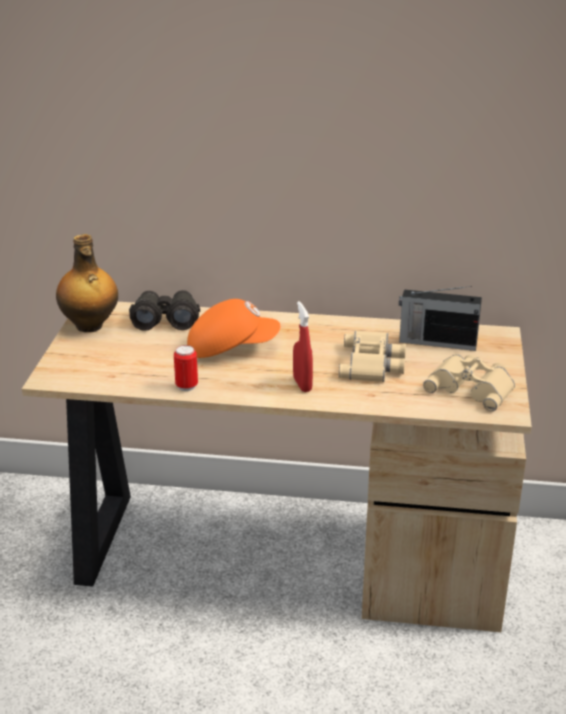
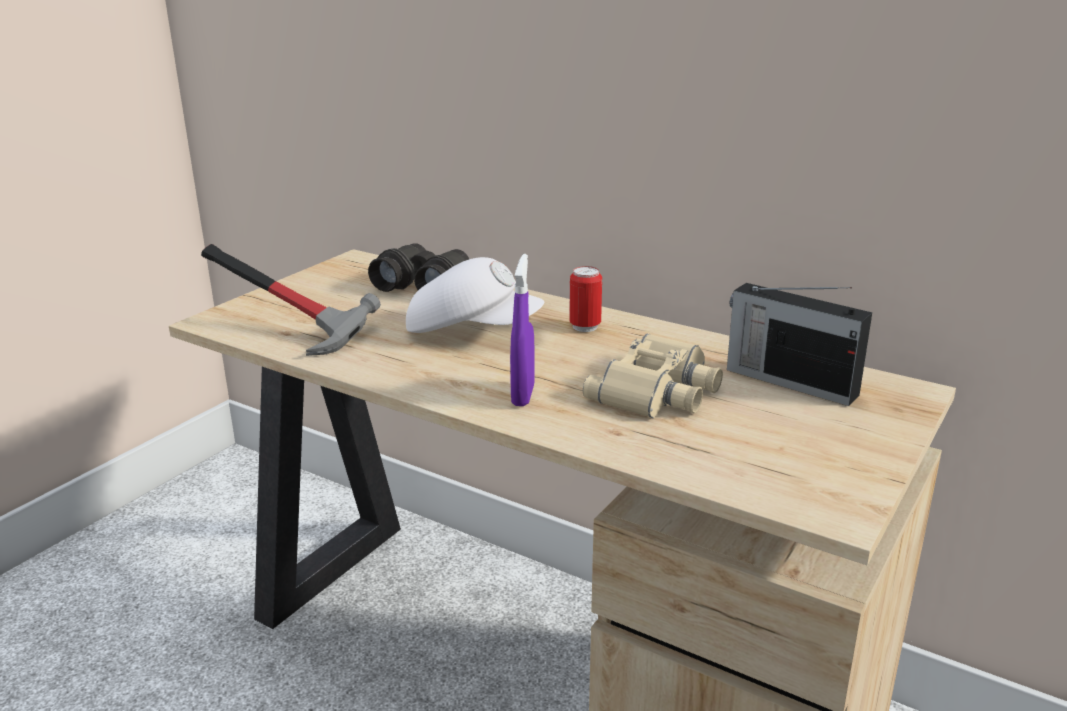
camera: 25 degrees right, 5 degrees down
bottle [56,234,118,332] -> none
can [174,345,198,391] -> can moved to [569,266,602,332]
orange cap [187,299,281,358] -> white cap [406,257,544,333]
red spray bottle [293,301,313,392] -> purple spray bottle [510,254,535,406]
beige binoculars [423,354,515,411] -> none
none -> hammer [201,244,381,356]

